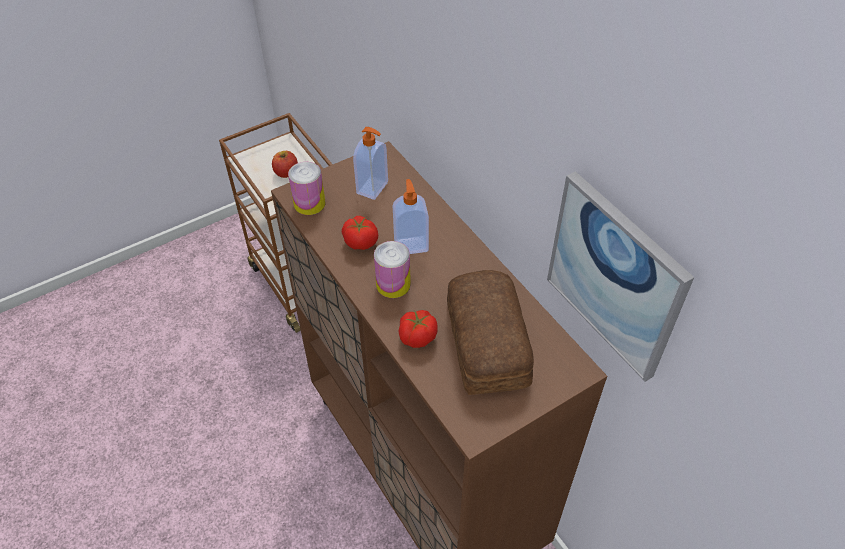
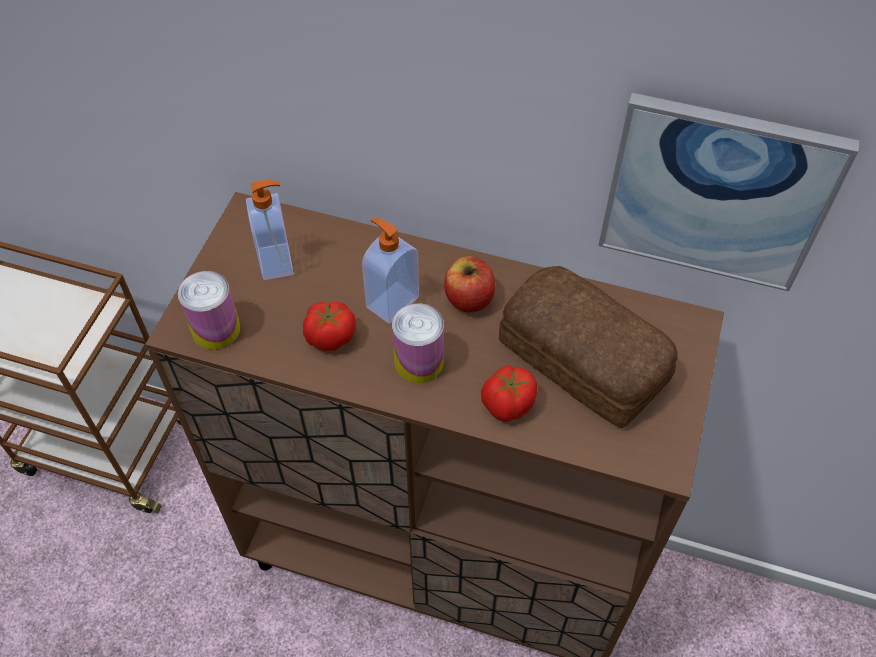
camera: 40 degrees left, 5 degrees up
apple [272,151,298,178] -> apple moved to [444,257,495,312]

